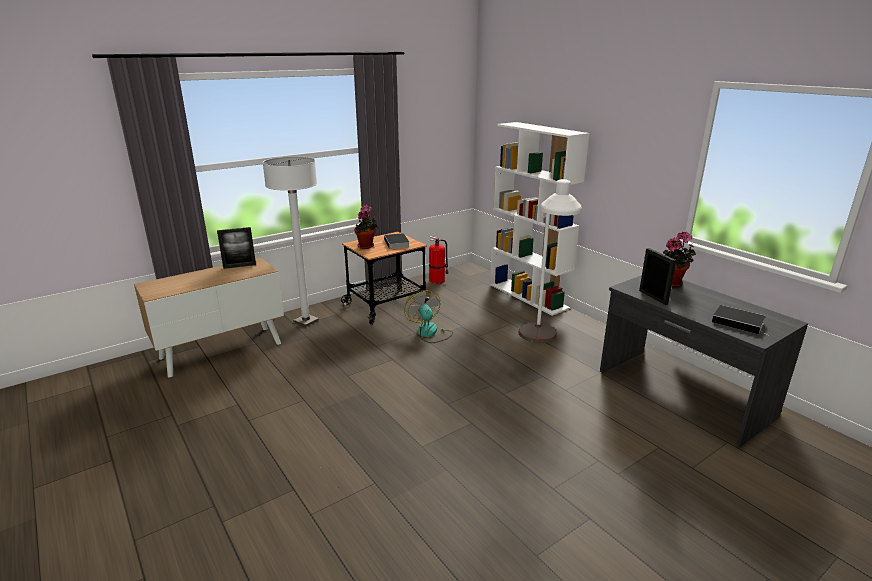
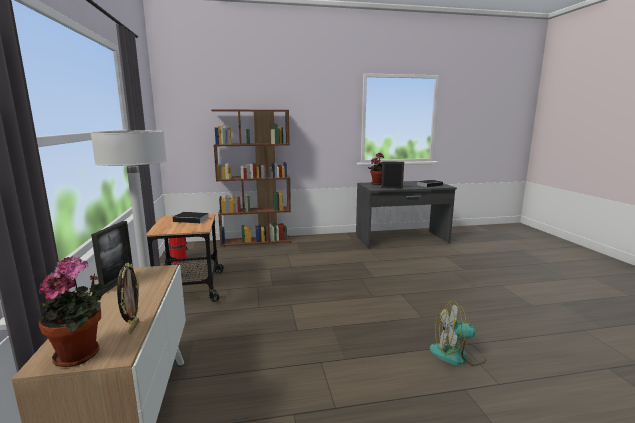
camera: 65 degrees left, 10 degrees down
potted plant [354,205,378,249] -> potted plant moved to [39,256,107,367]
fan [404,290,453,343] -> fan moved to [430,301,486,366]
white bookcase [490,122,590,316] -> brown bookcase [211,109,291,247]
white floor lamp [518,179,582,343] -> none
none -> picture frame [117,263,139,335]

